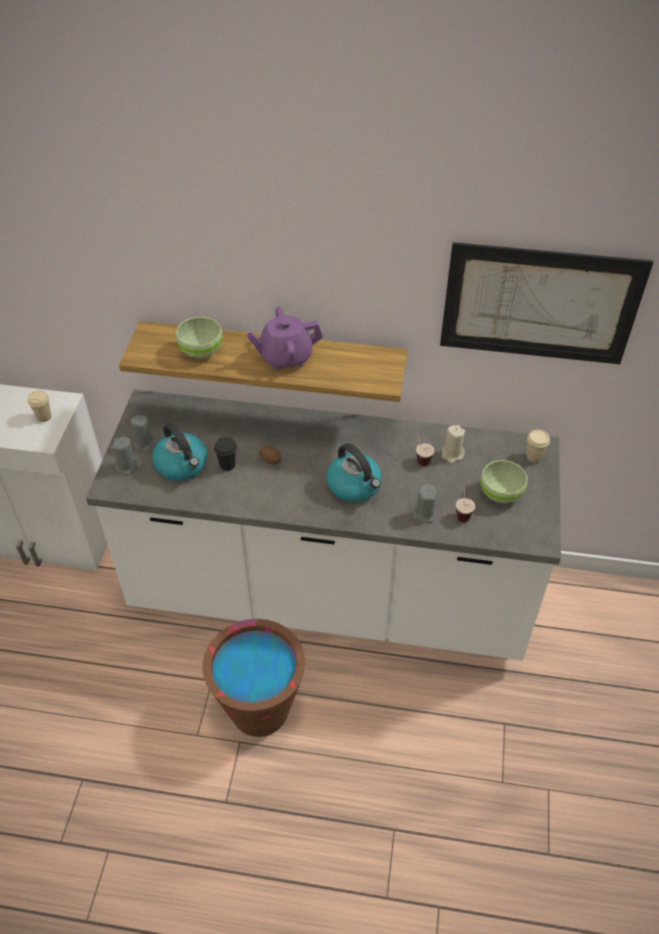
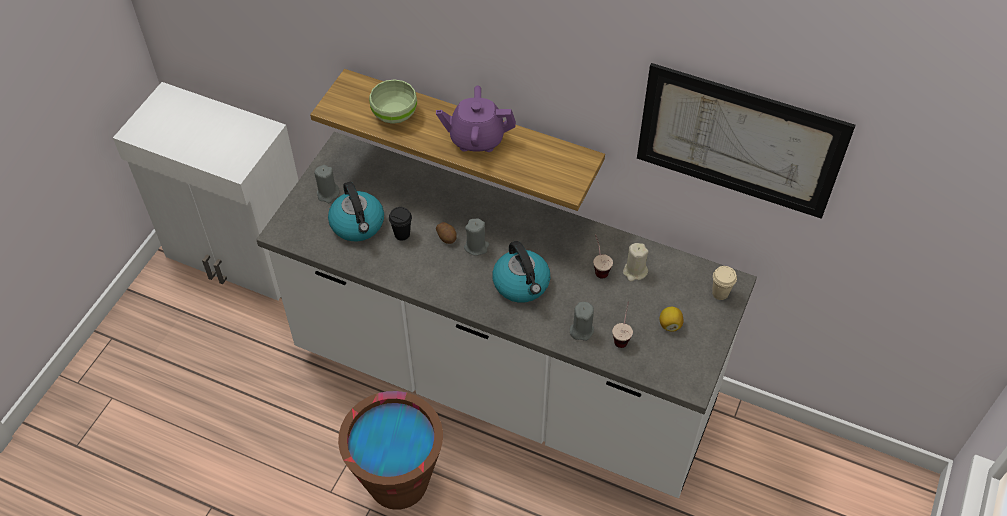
camera: 15 degrees right, 5 degrees up
beige cup [28,390,51,422] -> none
grey candle [112,437,139,474] -> grey candle moved to [464,219,489,256]
green bowl [480,460,528,503] -> lemon [659,307,683,332]

